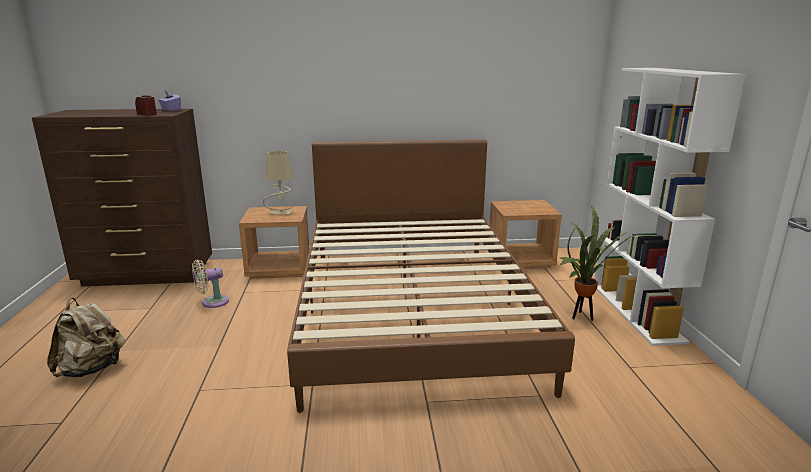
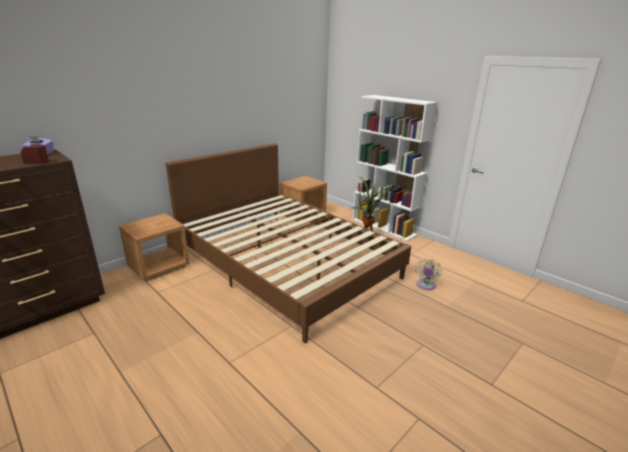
camera: 40 degrees left, 5 degrees up
beige backpack [47,298,125,377] -> none
beige fan [192,260,229,308] -> beige fan moved to [415,258,442,290]
beige table lamp [263,151,293,215] -> none

